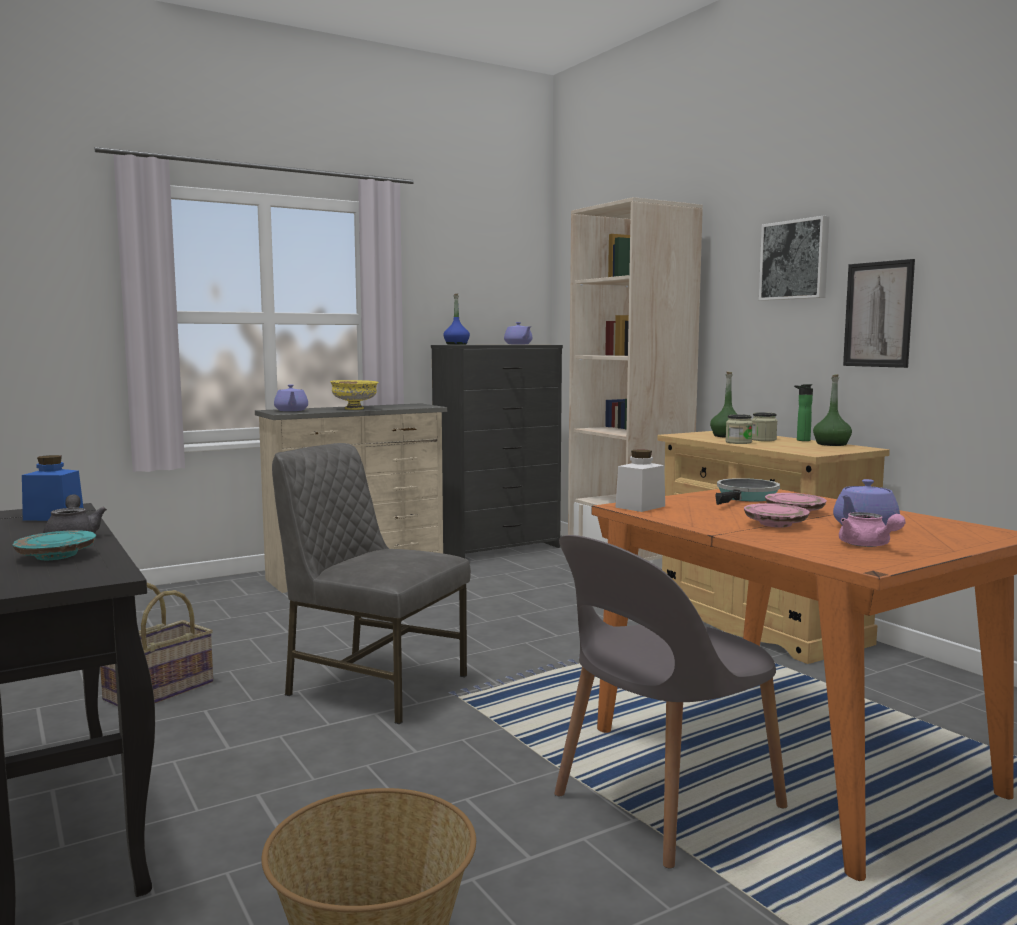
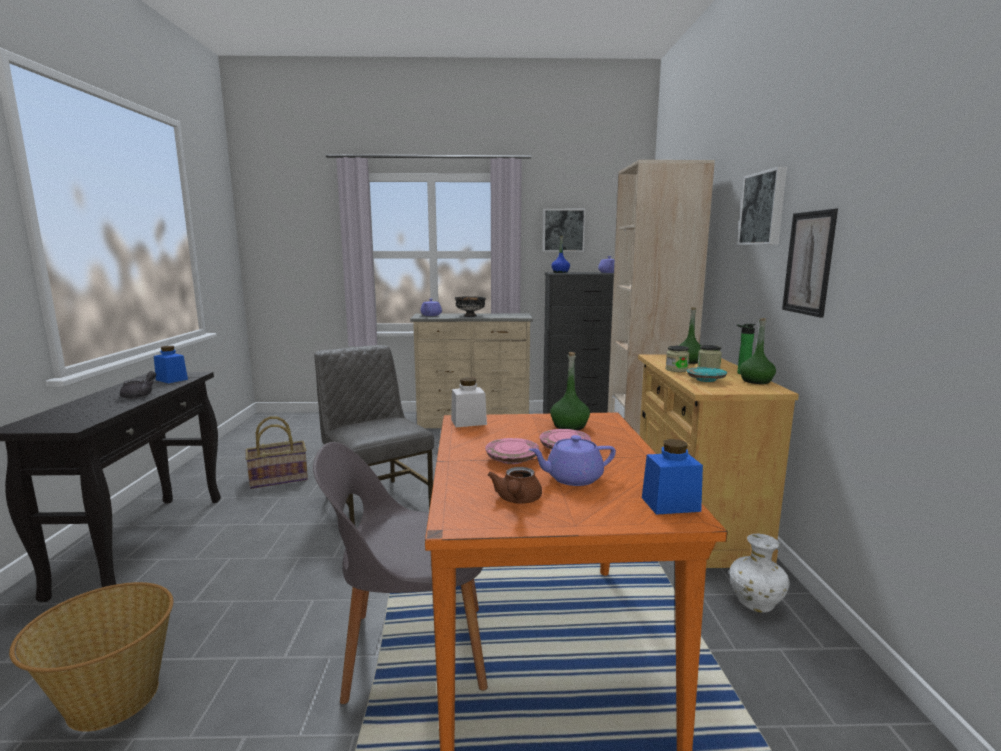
camera: 30 degrees right, 5 degrees up
turquoise plate [12,530,96,560] -> turquoise plate moved to [687,367,727,382]
yellow bowl [330,380,379,410] -> black bowl [455,296,486,317]
frying pan [715,478,780,505] -> green bottle [550,352,590,430]
pink teapot [839,512,906,547] -> brown teapot [488,467,542,504]
none -> picture [543,209,586,252]
none -> blue jar [642,439,703,515]
none -> white vase [730,533,790,613]

